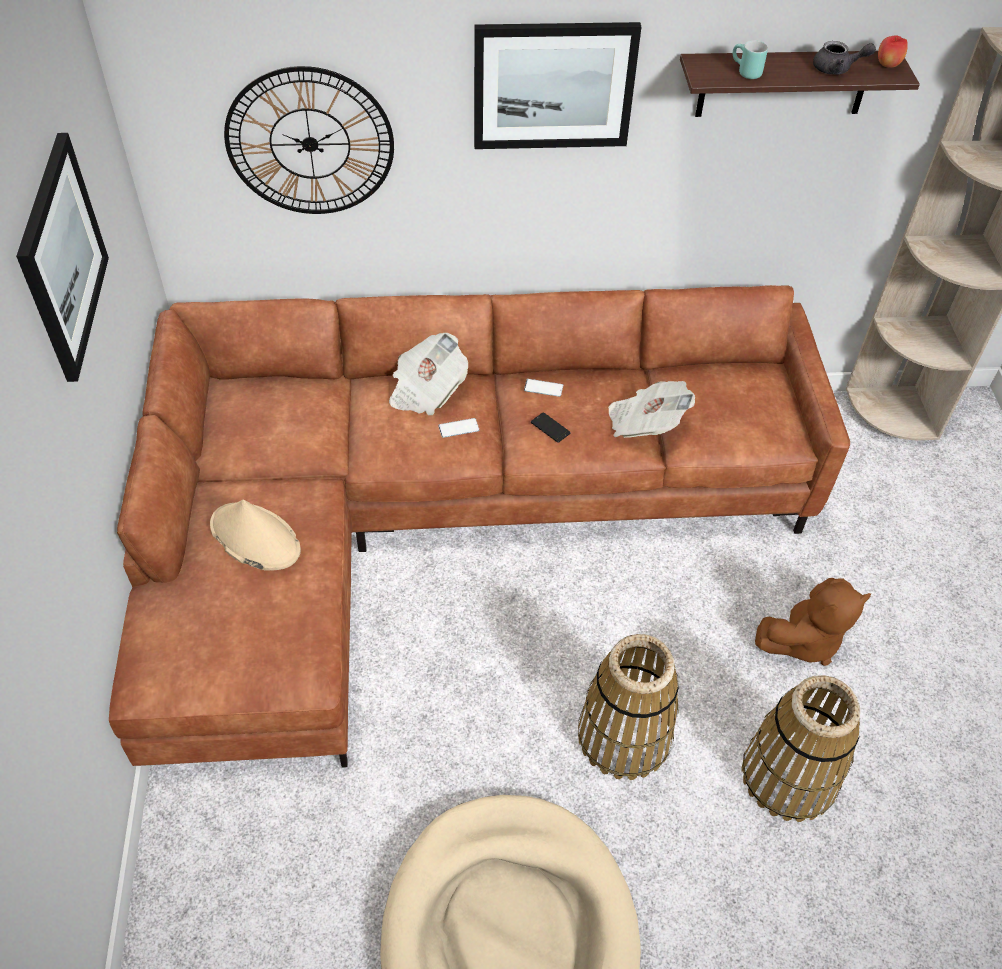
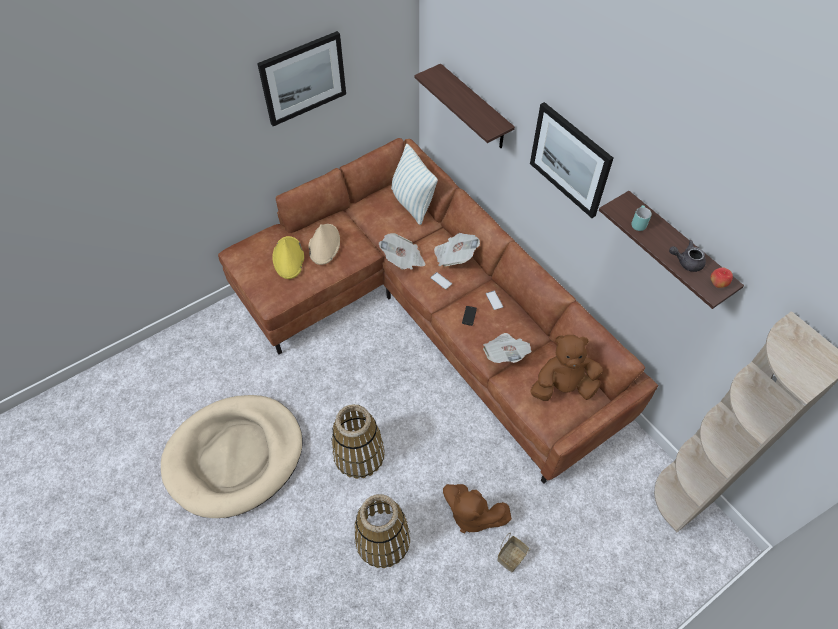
camera: 60 degrees right, 5 degrees up
wall clock [224,66,394,214] -> shelf [414,64,515,148]
grey teapot [813,41,876,75] -> grey teapot turned 120 degrees clockwise [669,240,706,272]
none -> yellow hat [272,236,304,279]
none -> newspaper [379,233,426,270]
none -> pillow [391,144,438,225]
none -> basket [497,533,531,572]
none -> brown plush toy [530,335,603,401]

